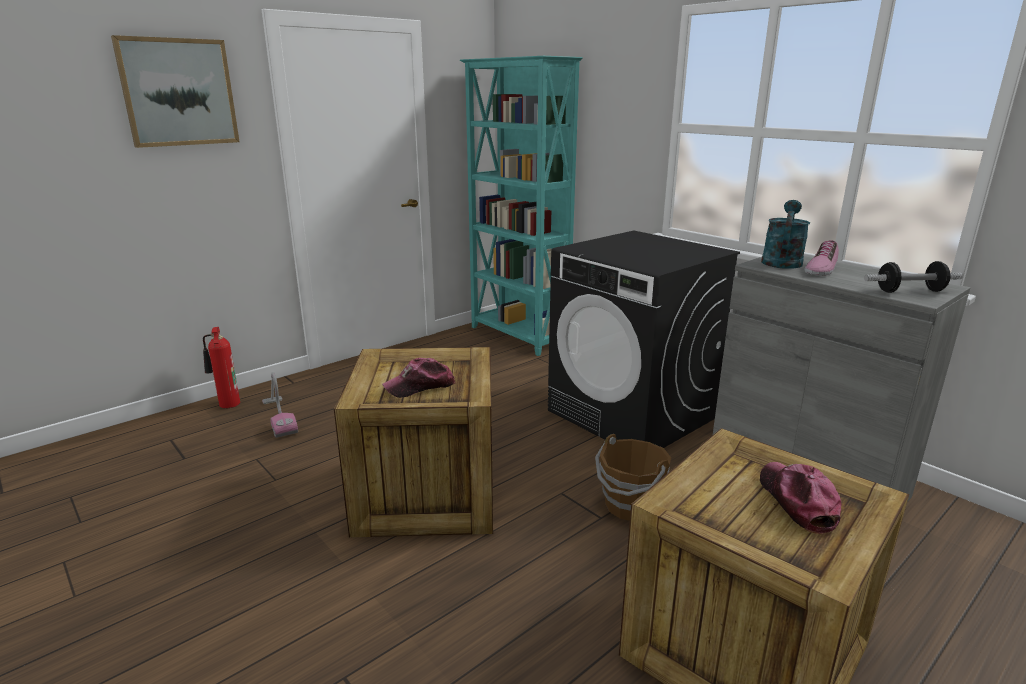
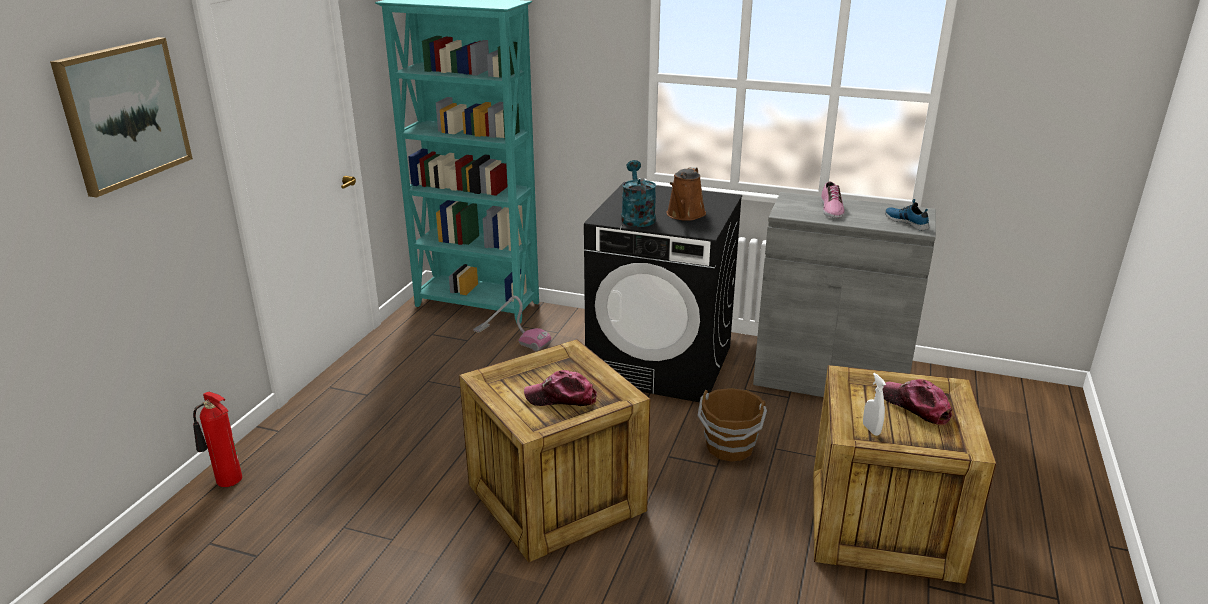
camera: 30 degrees left, 5 degrees up
vacuum cleaner [262,372,298,438] -> vacuum cleaner moved to [473,296,551,351]
cap [382,358,456,398] -> cap turned 60 degrees clockwise [524,370,597,406]
turquoise watering can [761,200,810,269] -> turquoise watering can moved to [621,160,656,227]
dumbbell [864,261,963,293] -> shoe [885,199,929,230]
none -> brown watering can [666,167,706,221]
none -> white spray bottle [863,373,886,436]

